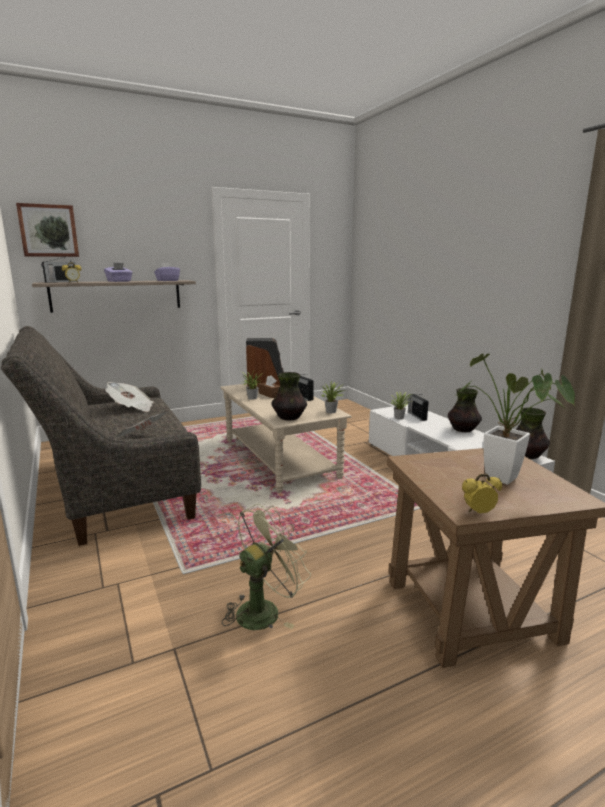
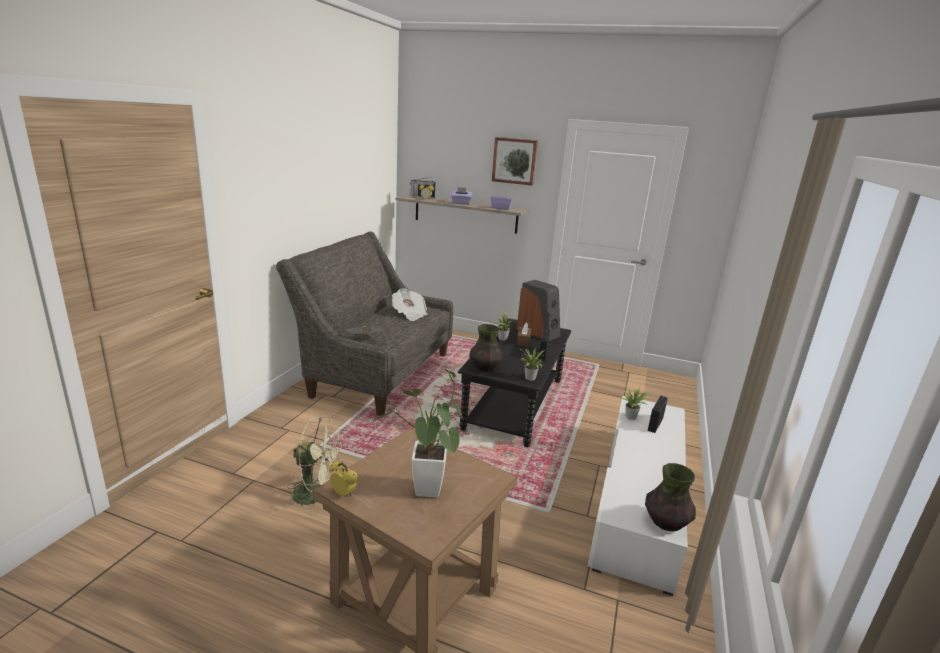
camera: 45 degrees right, 5 degrees up
picture [16,203,79,257] -> picture moved to [492,137,538,185]
beige coffee table [220,384,352,492] -> black coffee table [458,318,571,447]
vase [448,388,482,432] -> none

